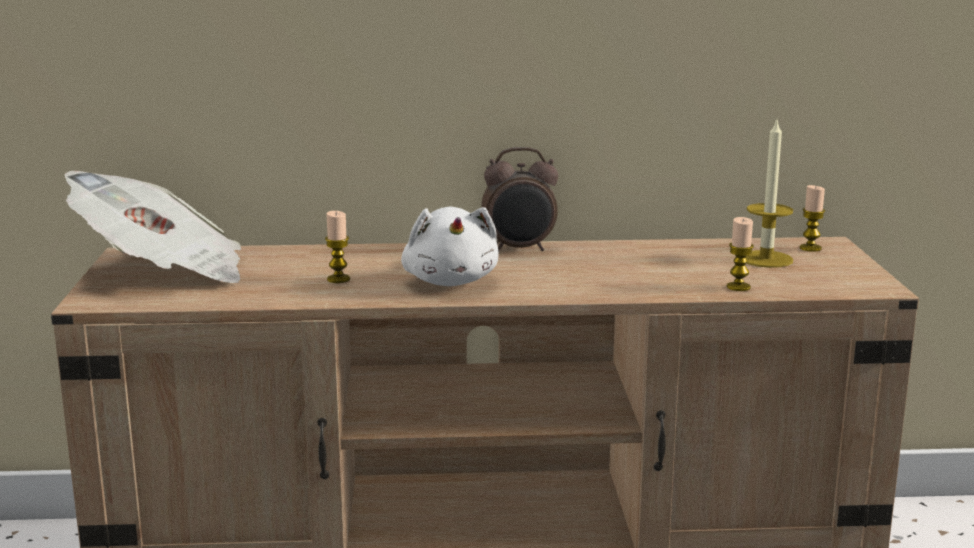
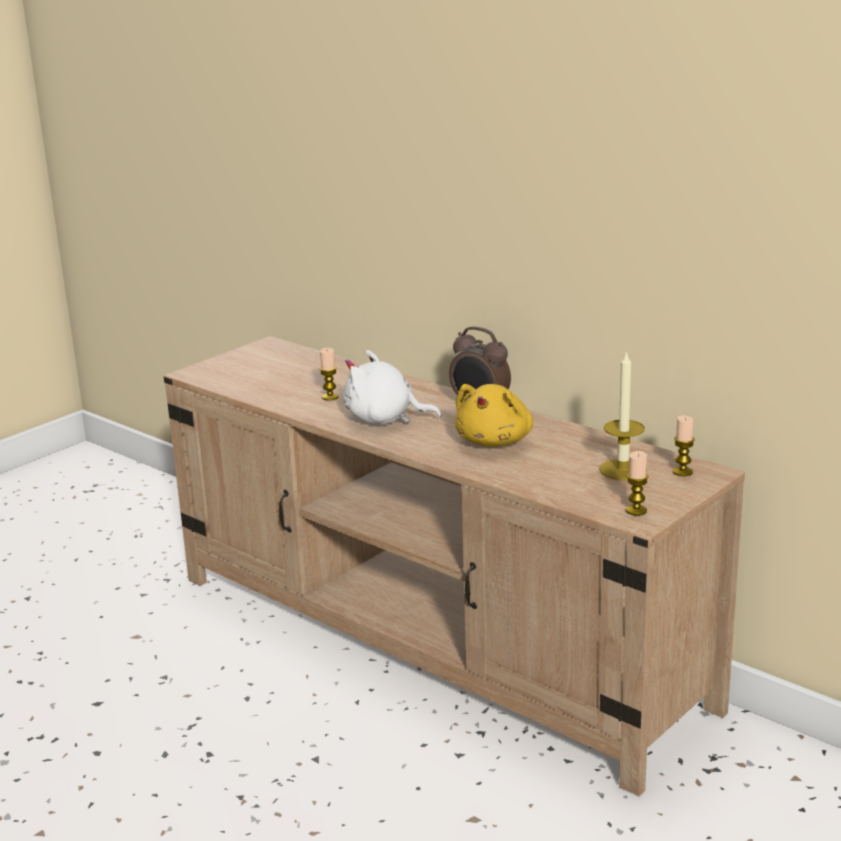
camera: 45 degrees right, 5 degrees up
newspaper [64,171,241,283] -> none
white plush toy [401,206,498,286] -> white plush toy turned 75 degrees clockwise [343,350,441,424]
candle [727,217,754,291] -> candle moved to [626,451,648,516]
none -> yellow plush toy [455,384,533,447]

